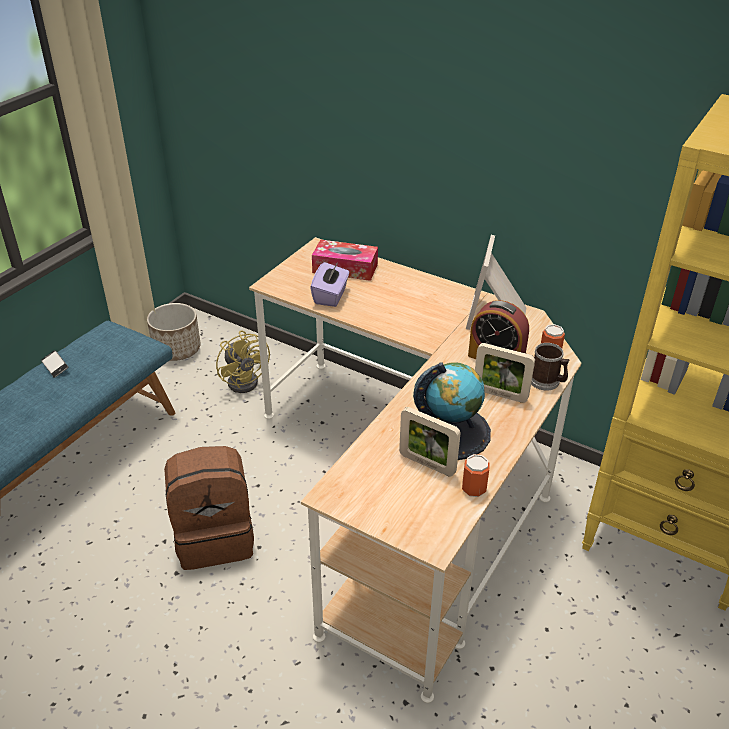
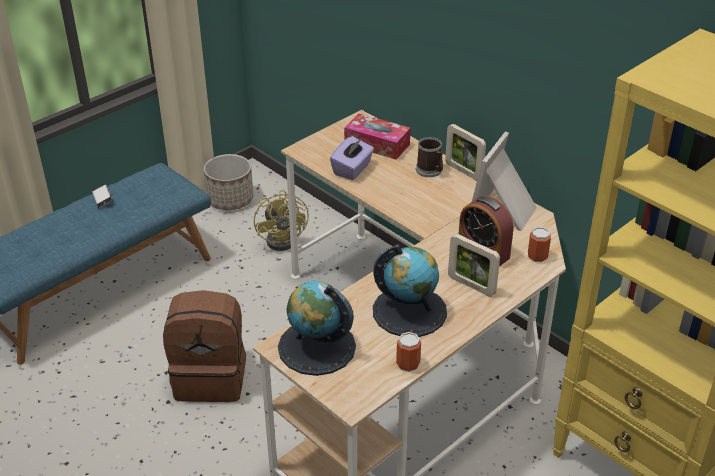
camera: 15 degrees right, 0 degrees up
picture frame [399,407,461,477] -> picture frame moved to [445,124,486,181]
mug [531,343,570,390] -> mug moved to [416,137,443,177]
none -> globe [278,281,356,376]

